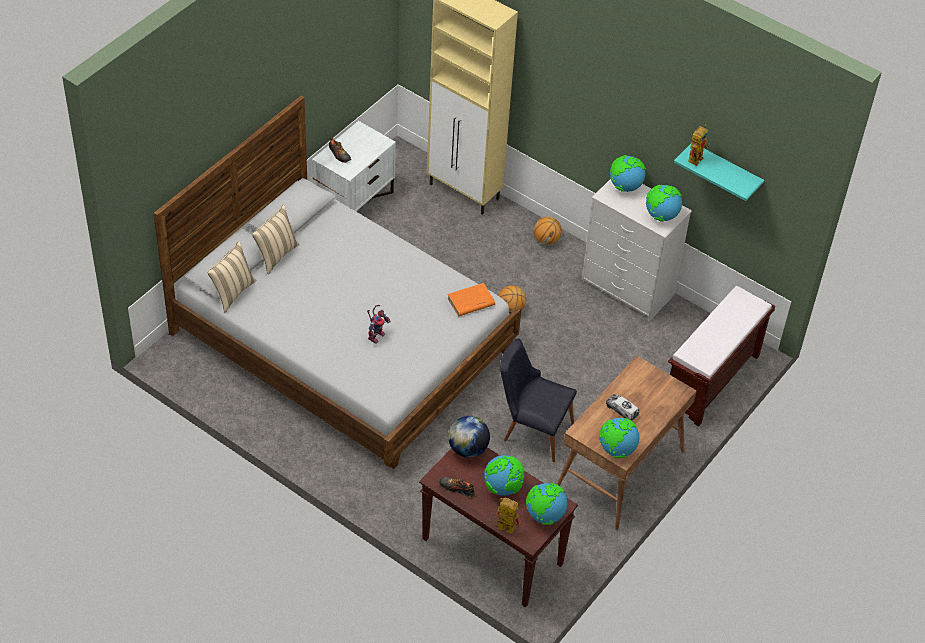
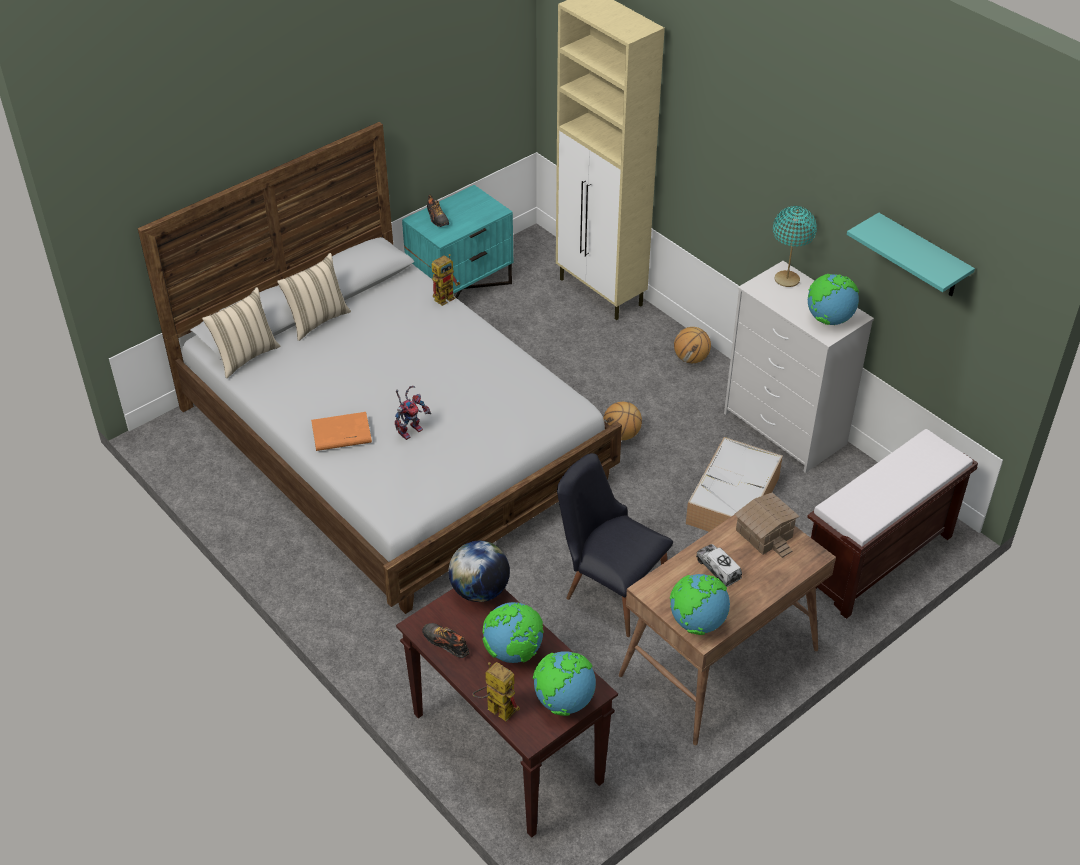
camera: 15 degrees right, 5 degrees down
white nightstand [312,121,396,211] -> turquoise nightstand [402,185,513,298]
orange book [448,283,495,316] -> orange book moved to [311,412,372,451]
globe [610,155,646,192] -> turquoise table lamp [773,206,817,287]
toy robot [688,125,710,166] -> toy robot moved to [432,254,460,306]
none -> storage box [686,437,783,532]
none -> toy house [735,492,799,558]

